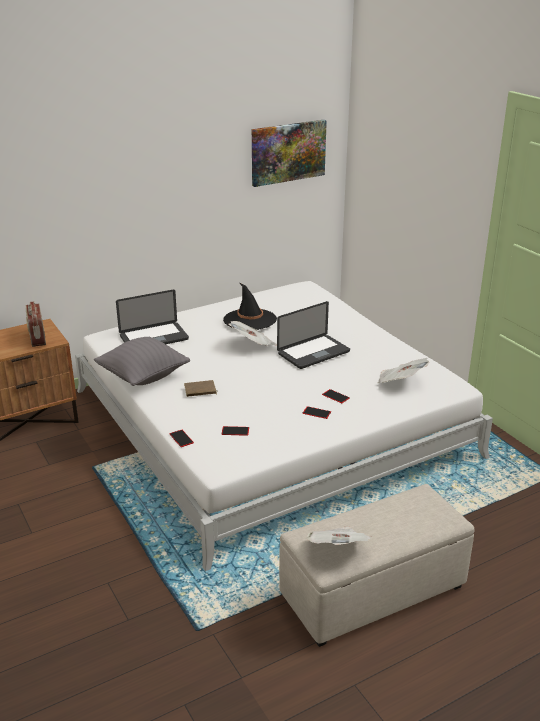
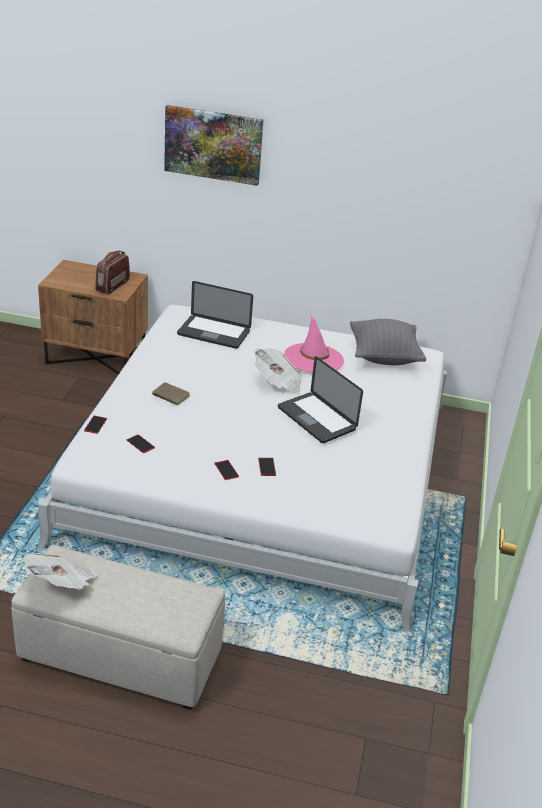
camera: 40 degrees right, 5 degrees up
grey pillow [94,337,190,386] -> grey pillow moved to [350,319,426,365]
black hat [223,283,277,330] -> pink hat [284,314,344,373]
picture [252,120,327,187] -> picture moved to [164,105,264,186]
laptop [277,301,350,369] -> laptop turned 45 degrees clockwise [278,356,363,443]
newspaper [377,358,429,383] -> none

